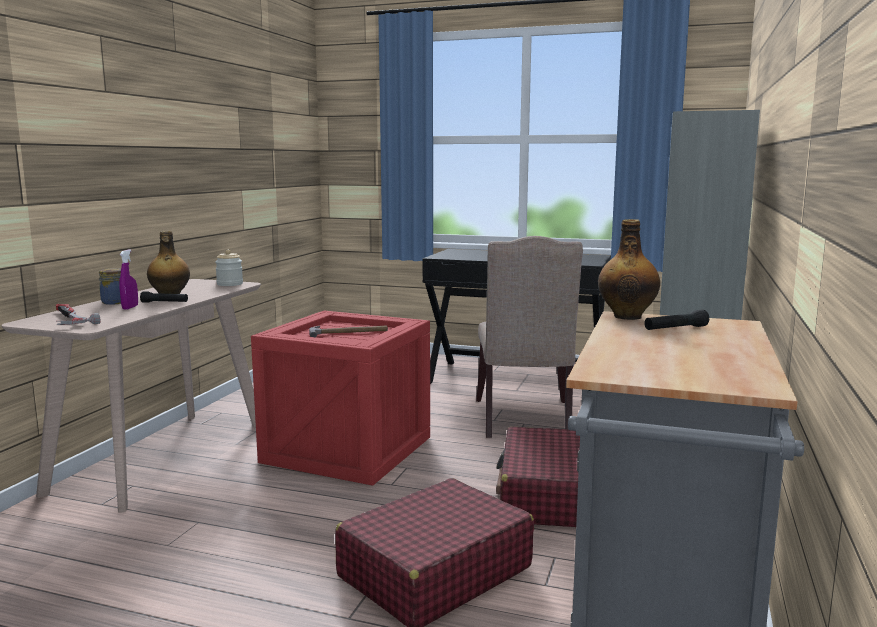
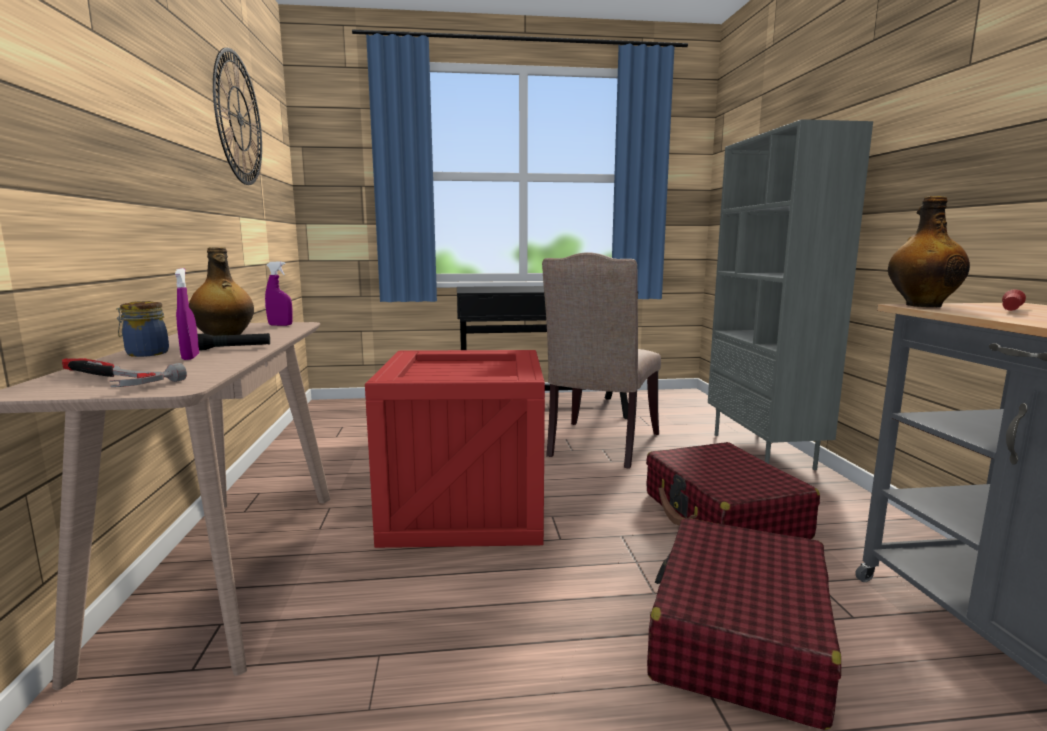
camera: 25 degrees left, 0 degrees up
jar [215,250,243,286] -> purple spray bottle [265,261,293,326]
hammer [309,325,388,337] -> none
beige chair [476,236,583,438] -> beige chair turned 45 degrees clockwise [542,252,661,469]
black flashlight [644,310,709,330] -> red flashlight [1002,289,1026,311]
none -> wall clock [213,47,262,185]

